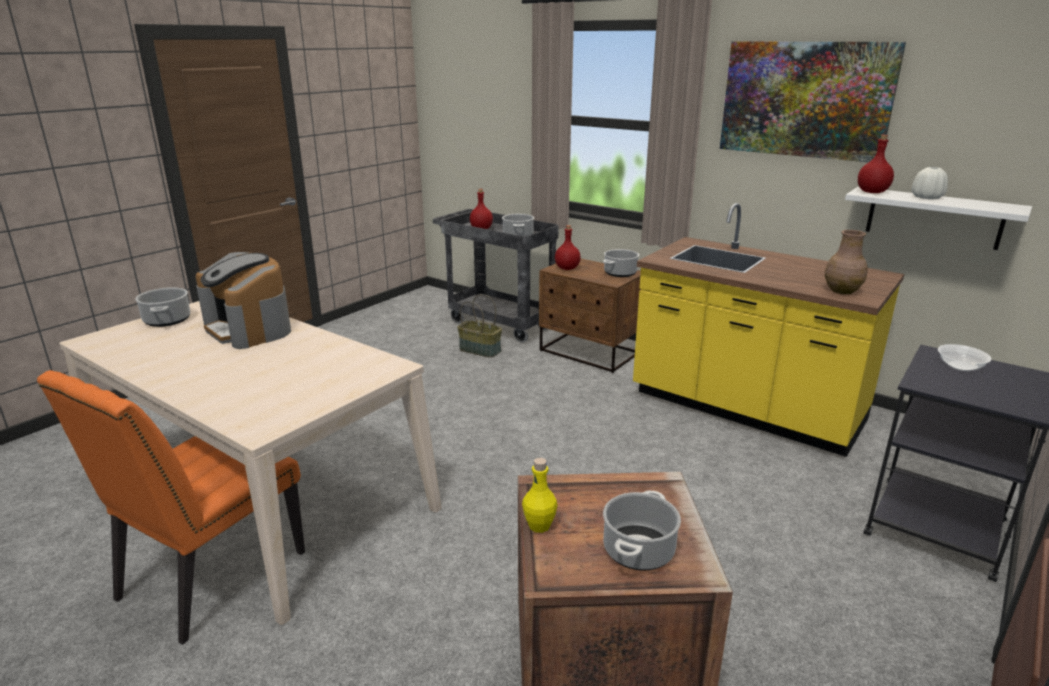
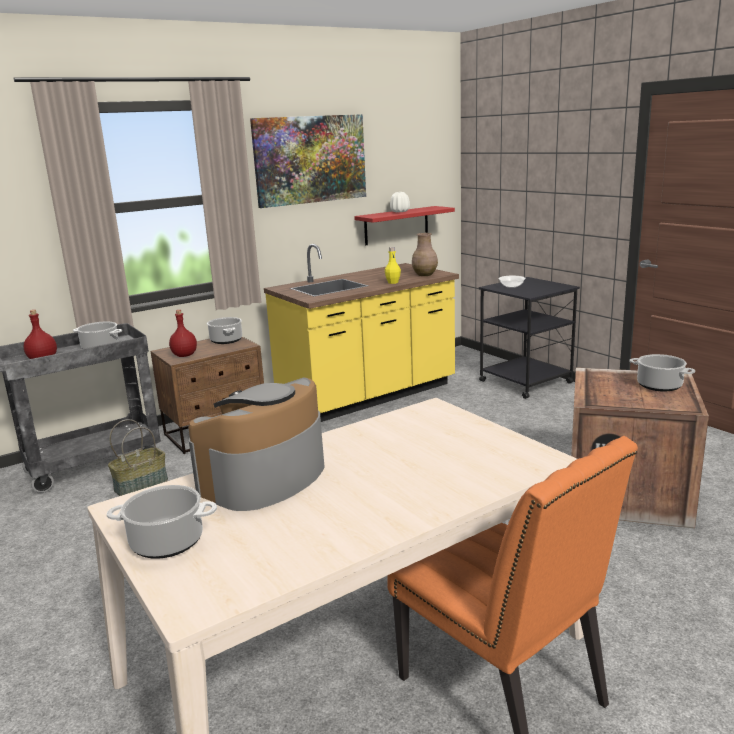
camera: 70 degrees left, 5 degrees down
coffee machine [196,252,291,349] -> coffee machine turned 150 degrees clockwise [188,377,325,511]
yellow bottle [522,458,558,533] -> yellow bottle moved to [385,247,401,284]
white shelf [845,187,1032,250] -> red shelf [354,206,455,245]
red bottle [858,135,894,193] -> none

